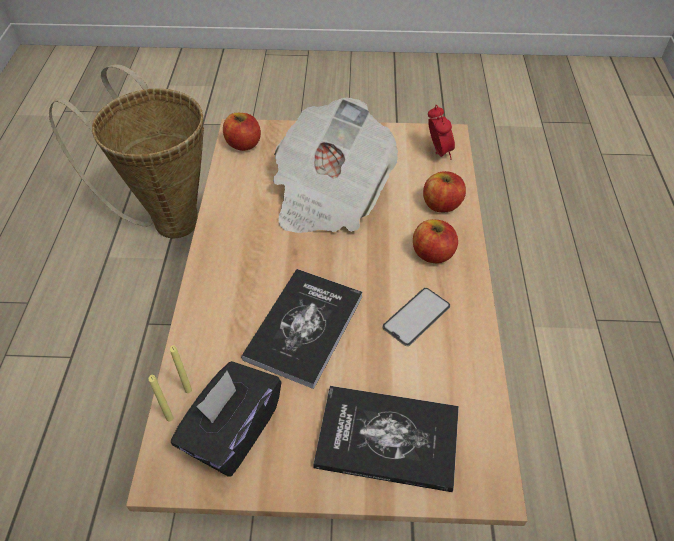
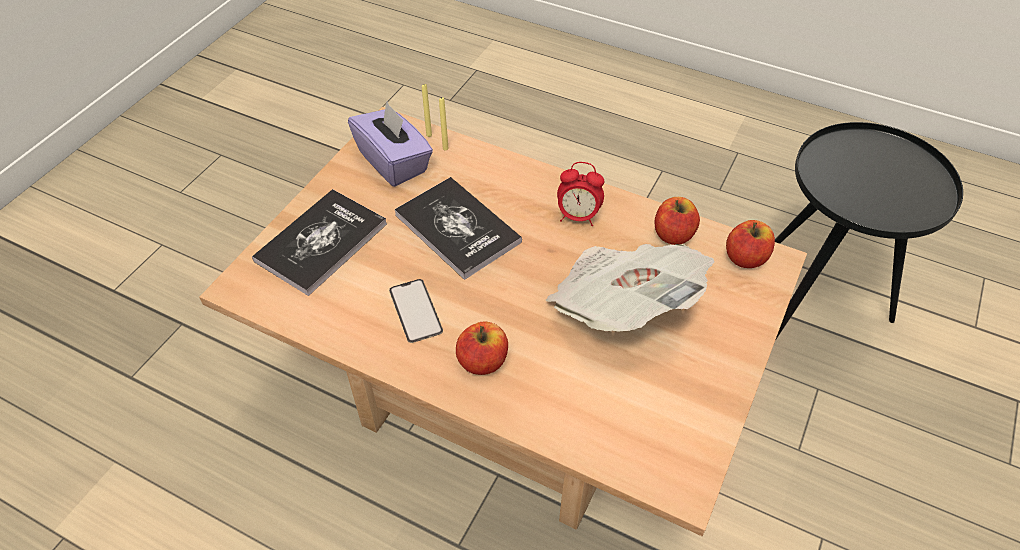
camera: 115 degrees right, 0 degrees up
basket [49,64,204,238] -> black side table [775,122,963,341]
black tissue box [171,361,281,476] -> purple tissue box [348,102,433,187]
apple [423,171,466,212] -> apple moved to [655,197,700,245]
alarm clock [428,105,455,160] -> alarm clock moved to [557,162,604,226]

